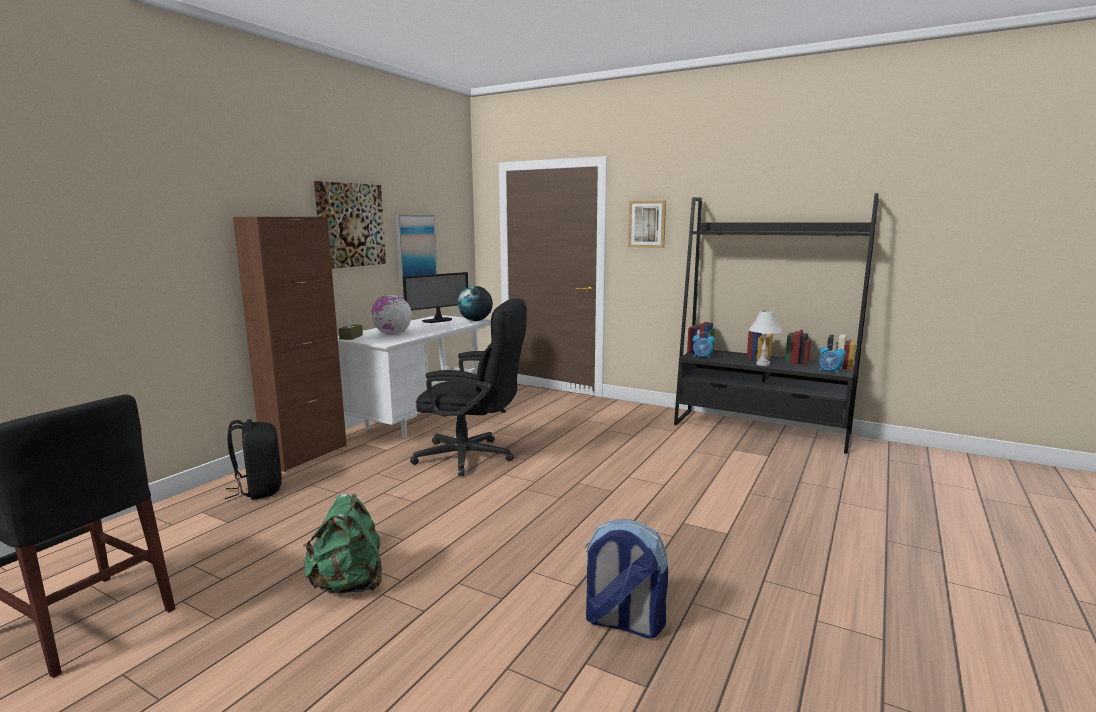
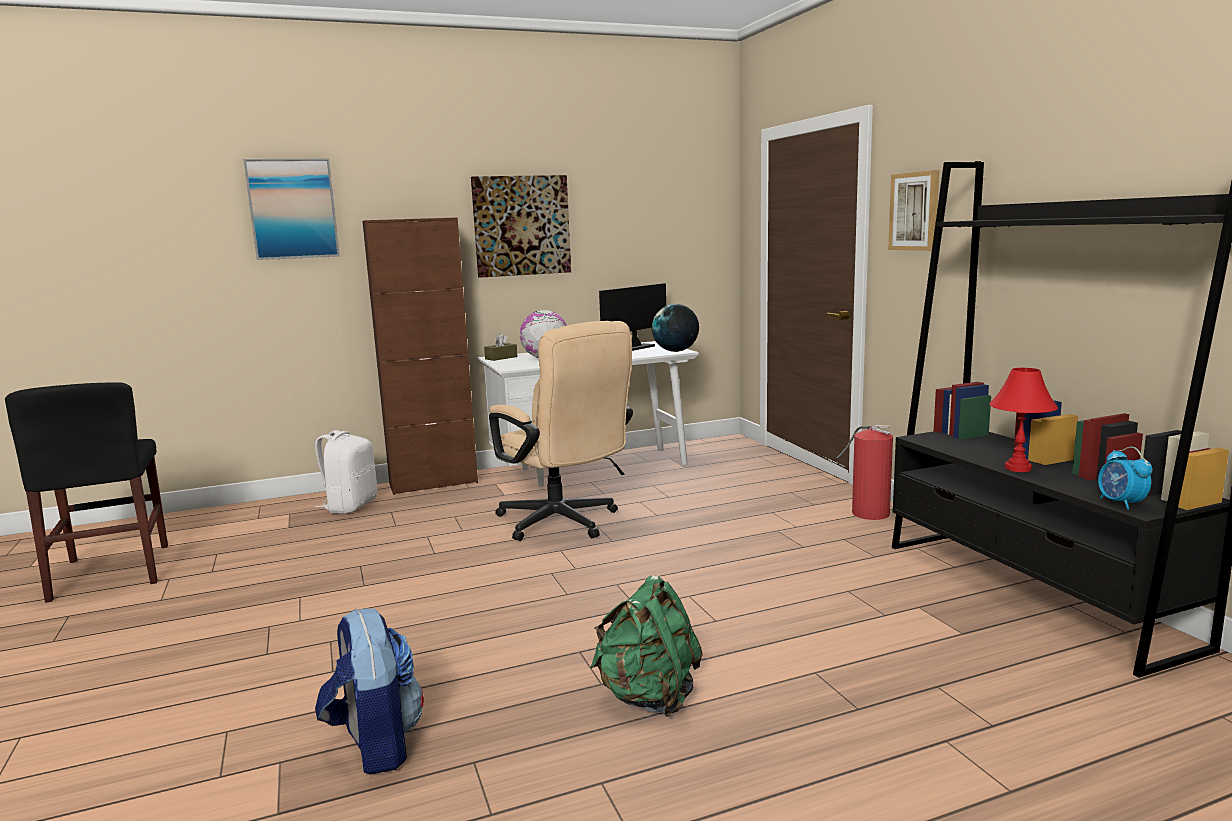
camera: 40 degrees right, 0 degrees up
black backpack [225,419,282,500] -> white backpack [315,430,377,514]
green backpack [303,494,382,594] -> green backpack moved to [590,575,703,717]
picture [395,215,437,282] -> picture moved to [243,159,340,260]
monitor [403,272,468,323] -> monitor turned 135 degrees clockwise [599,283,666,351]
black office chair [410,298,527,476] -> beige office chair [489,321,633,541]
alarm clock [693,332,715,359] -> none
white table lamp [749,310,783,366] -> red table lamp [989,368,1058,472]
none -> fire extinguisher [836,425,893,520]

